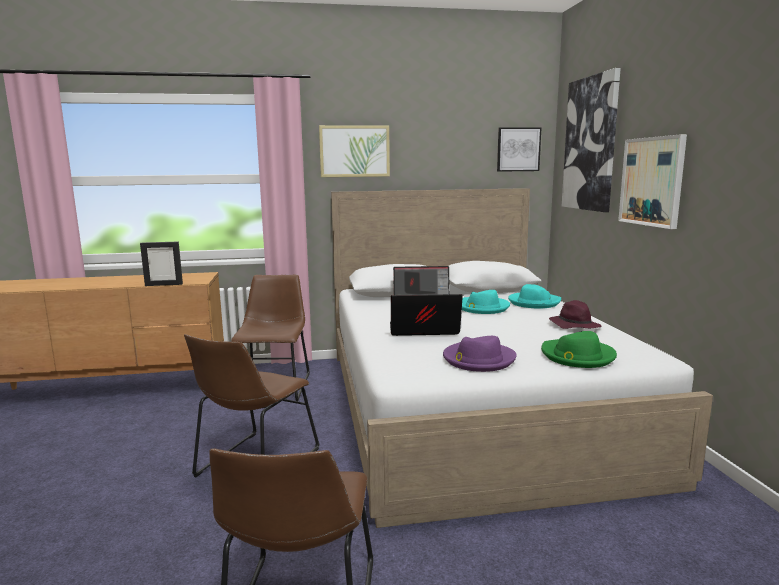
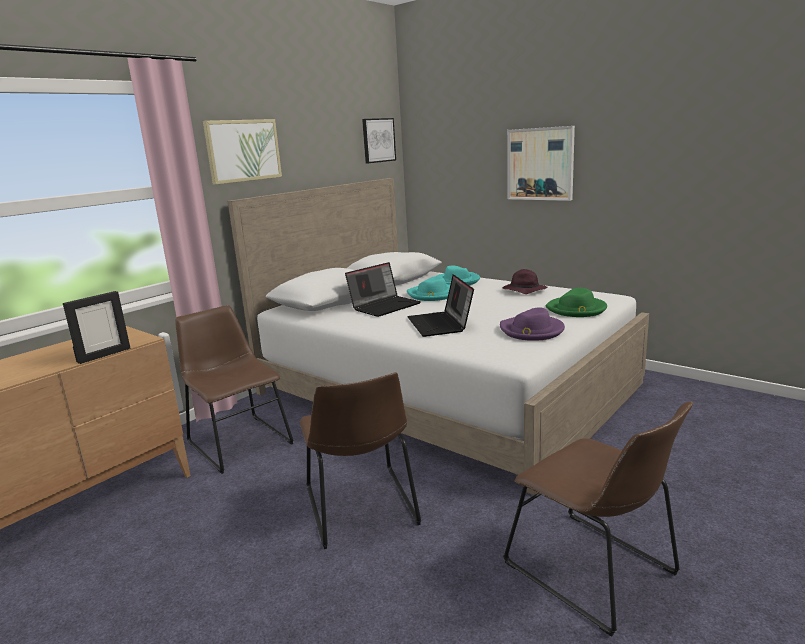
camera: 40 degrees left, 5 degrees up
laptop [390,294,463,336] -> laptop turned 60 degrees counterclockwise [407,274,474,337]
picture [562,68,621,212] -> none

